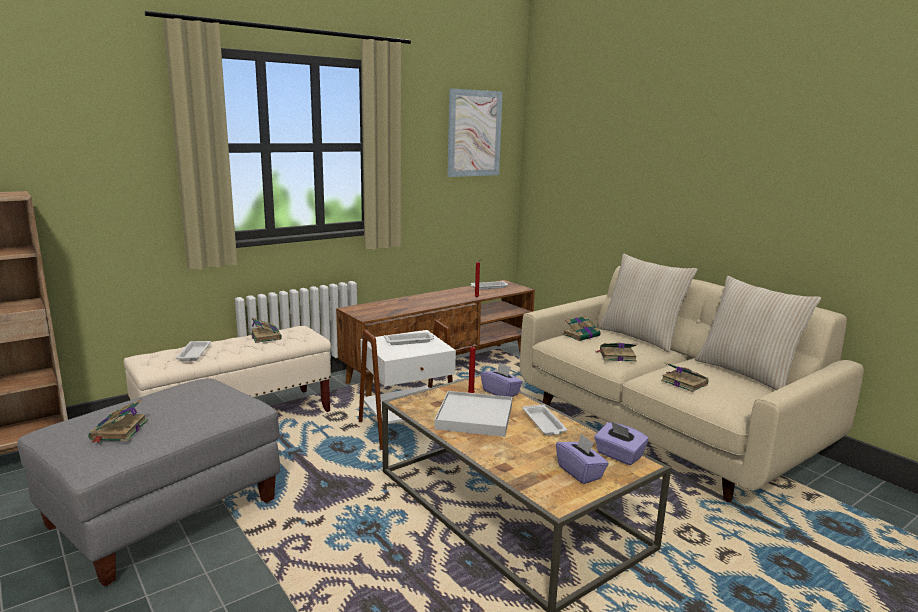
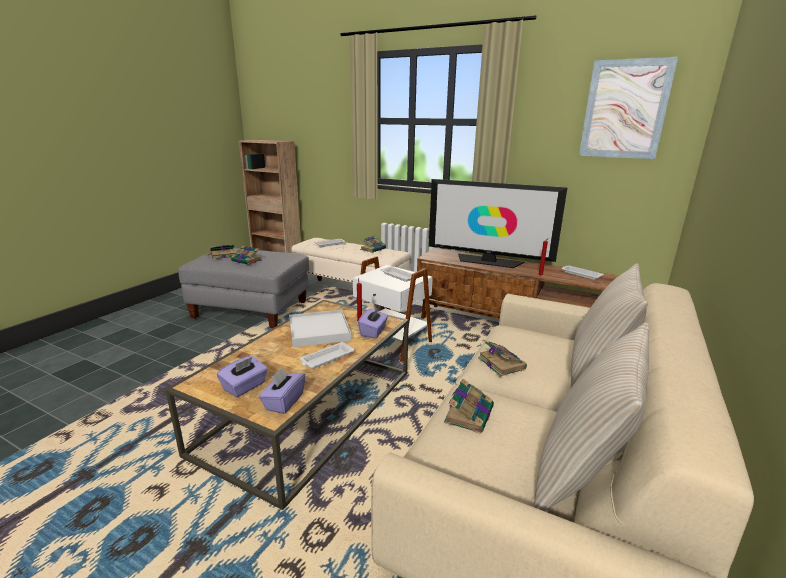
camera: 65 degrees right, 5 degrees up
book [562,315,601,341] -> book moved to [231,246,262,265]
none -> television [429,179,568,268]

